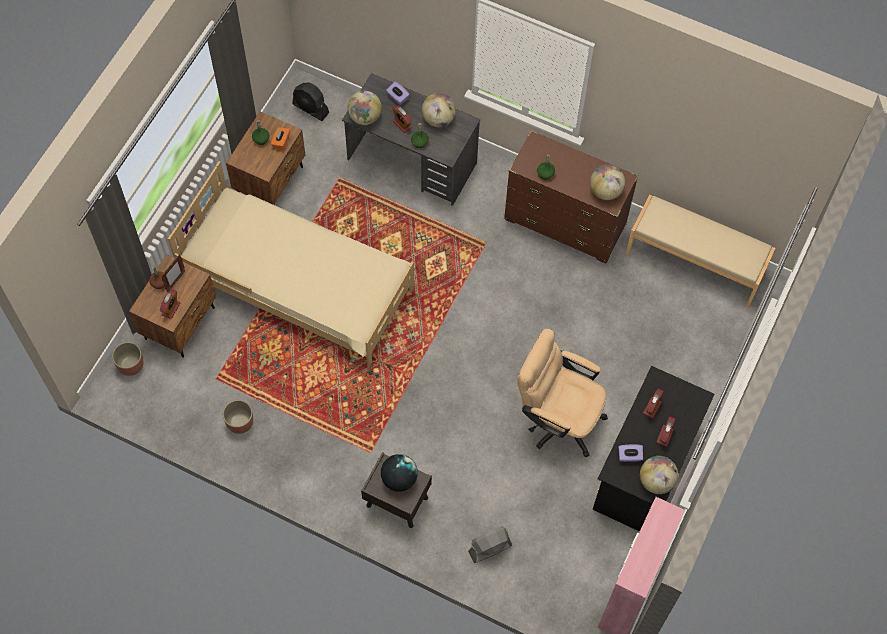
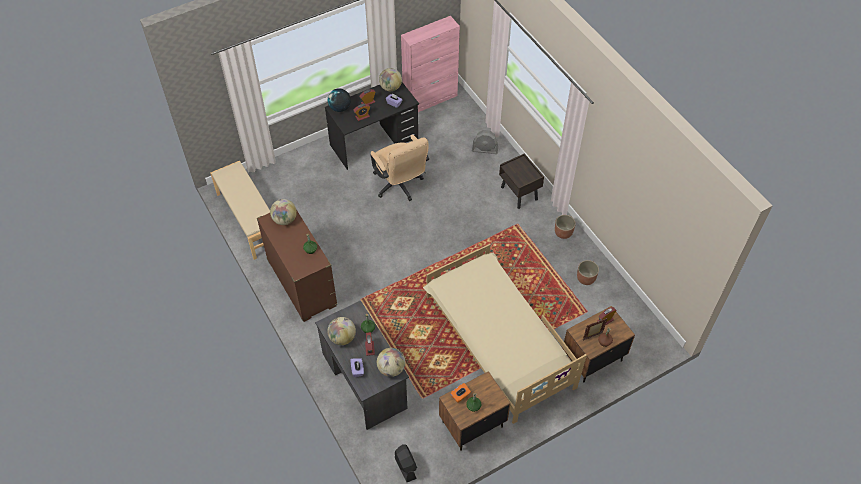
camera: 145 degrees left, 10 degrees down
planter [112,342,144,376] -> planter moved to [555,215,576,239]
globe [381,454,418,491] -> globe moved to [328,88,351,112]

